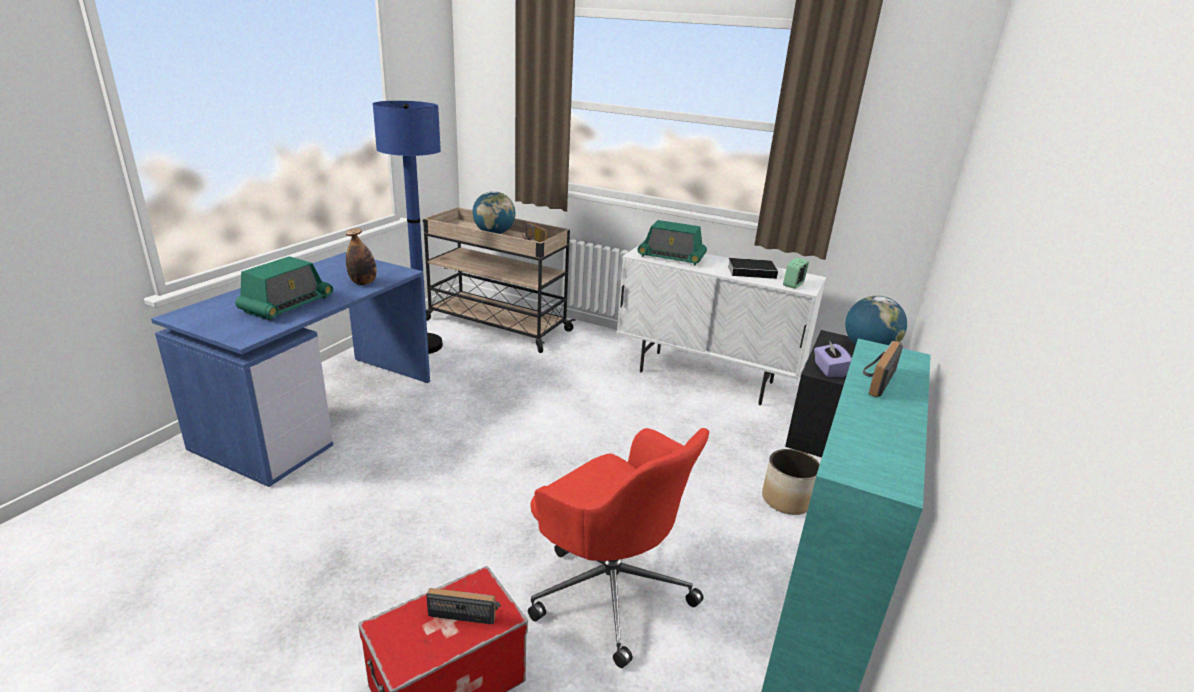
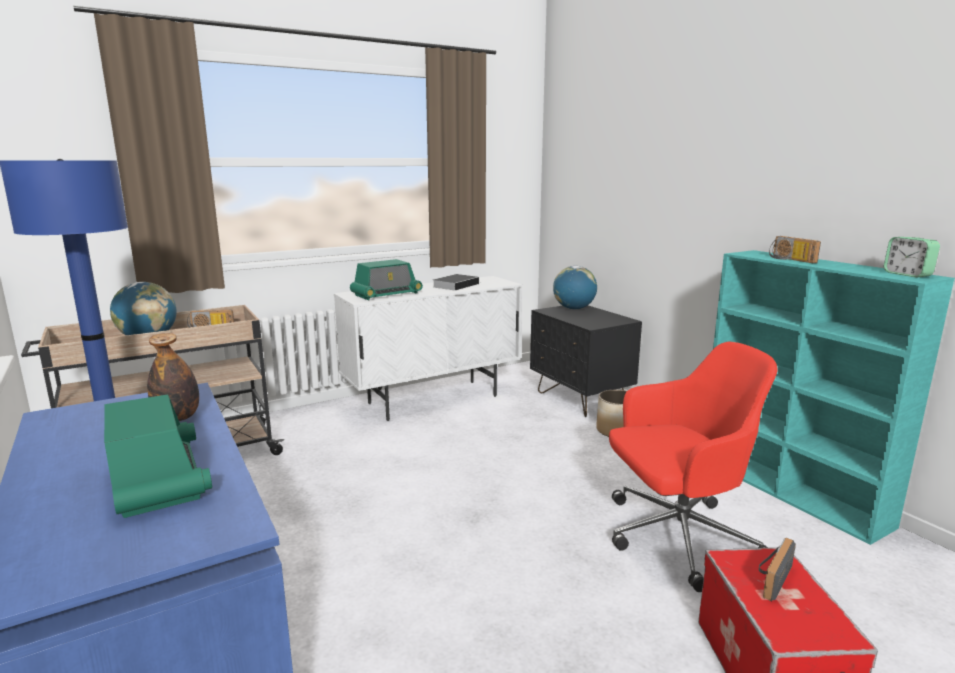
camera: 55 degrees left, 10 degrees down
alarm clock [783,257,809,289] -> alarm clock moved to [884,237,940,278]
purple tissue box [814,340,852,377] -> none

